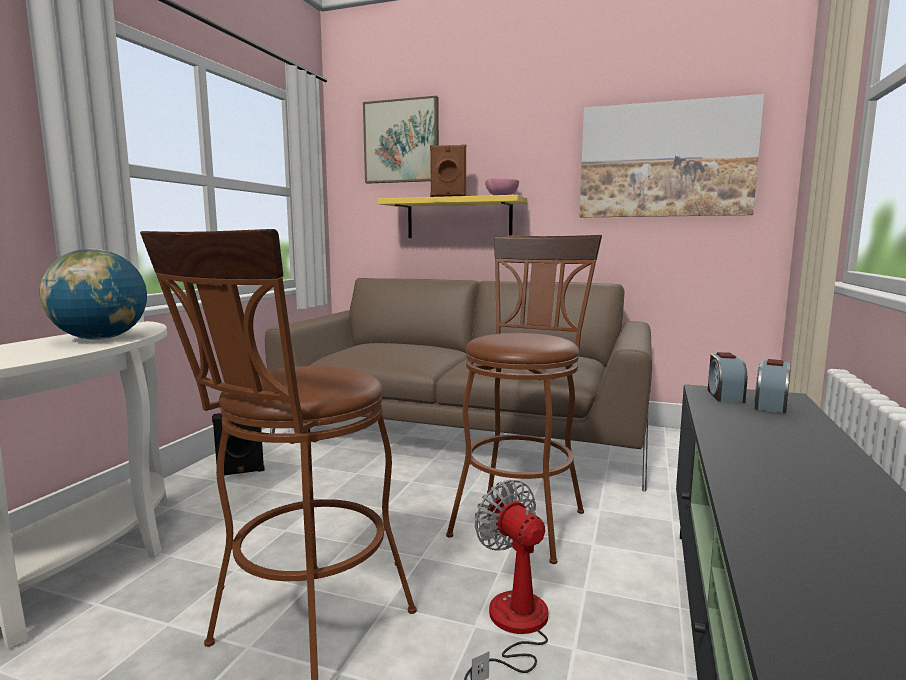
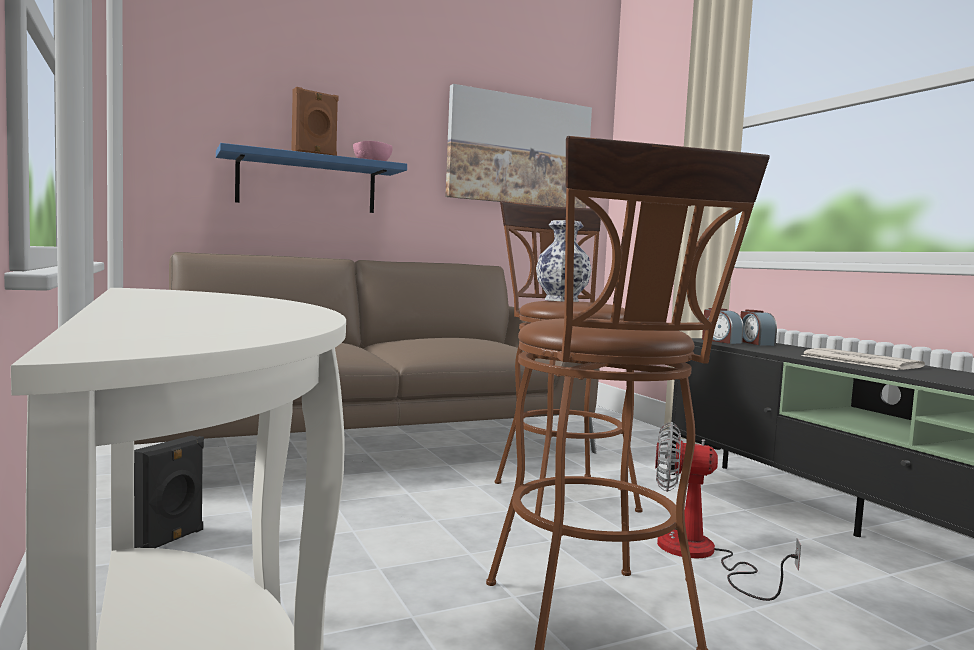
camera: 45 degrees left, 5 degrees down
globe [40,249,147,340] -> none
picture [363,96,439,184] -> none
yellow shelf [378,195,527,238] -> blue shelf [216,143,407,213]
none -> vase [536,220,592,302]
none -> newspaper [801,348,925,370]

